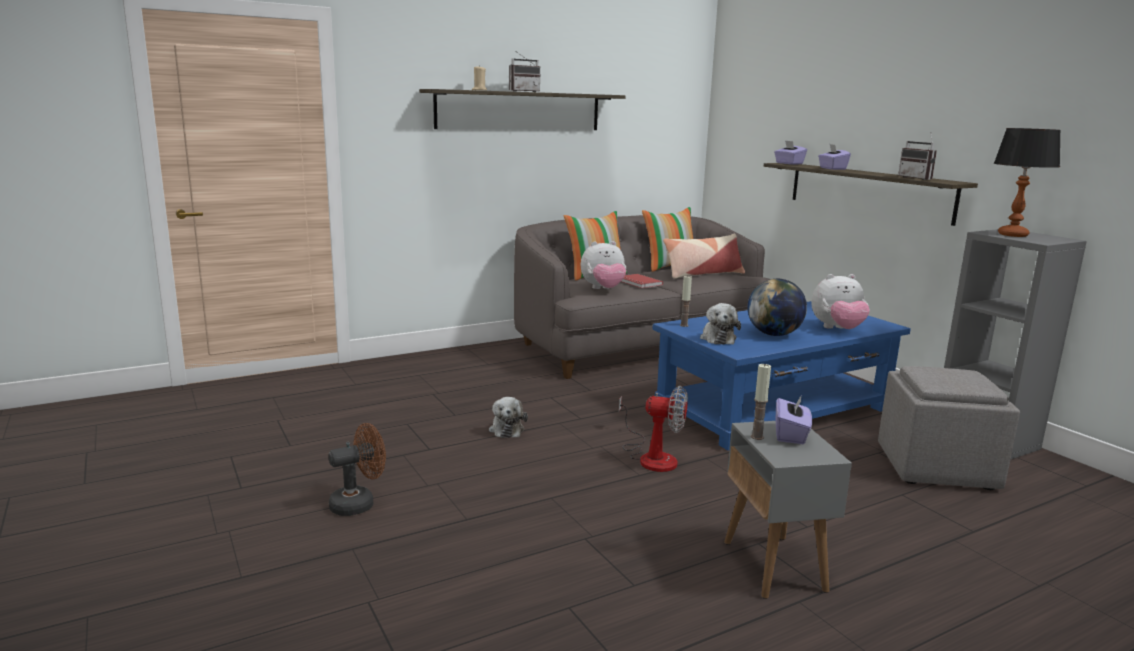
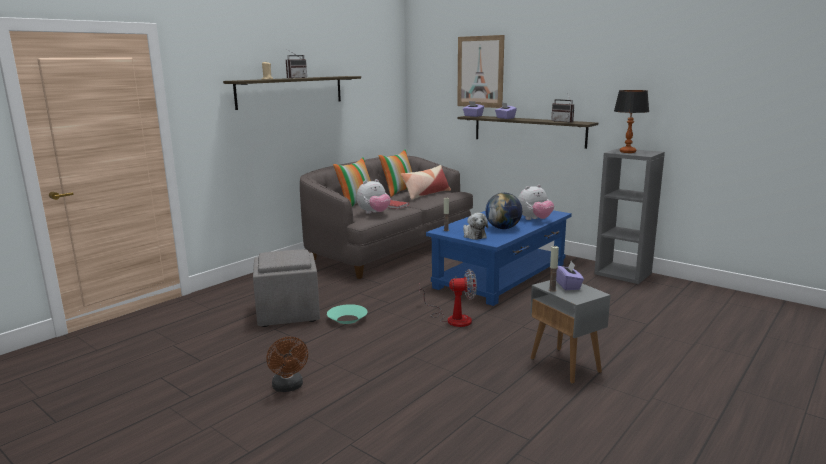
camera: 20 degrees left, 0 degrees up
brown fan [328,423,386,516] -> brown fan turned 120 degrees clockwise [266,337,308,392]
plush toy [489,397,528,438] -> turquoise bowl [327,304,368,324]
grey ottoman [878,366,1020,490] -> grey ottoman moved to [253,249,320,327]
none -> picture [457,35,505,108]

